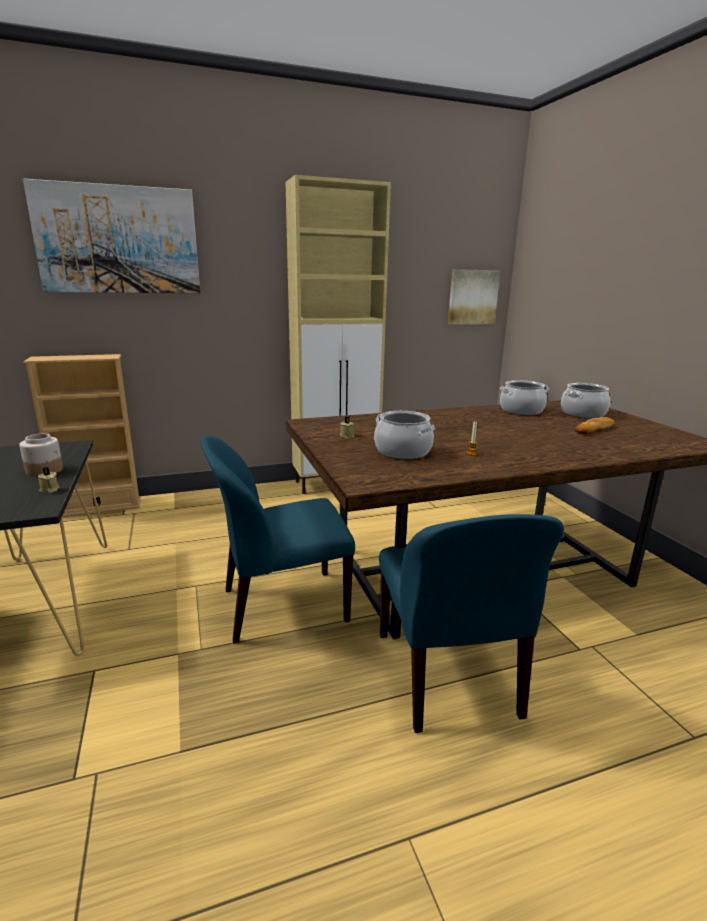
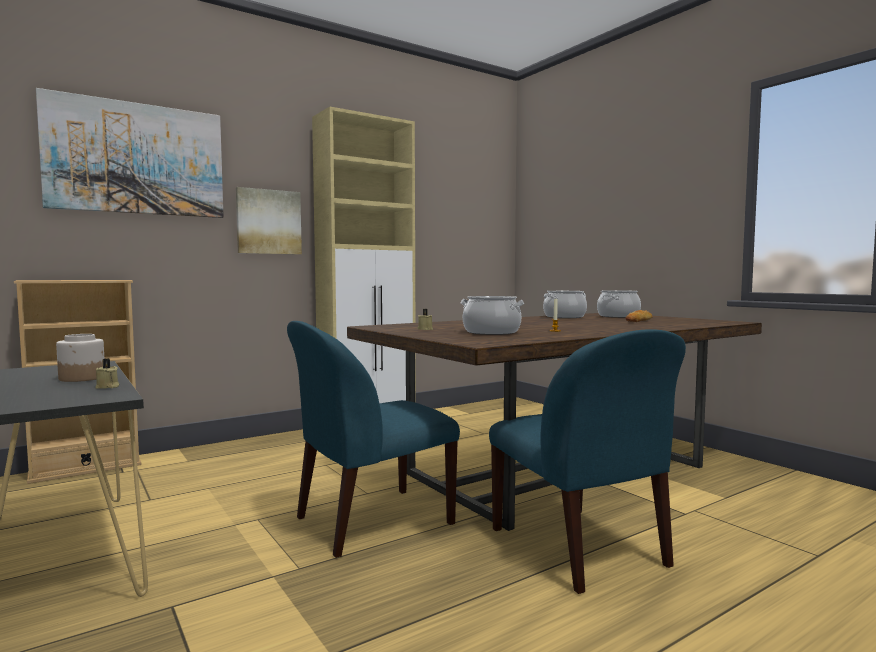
camera: 15 degrees left, 15 degrees down
picture [448,269,500,325] -> picture moved to [236,187,302,254]

